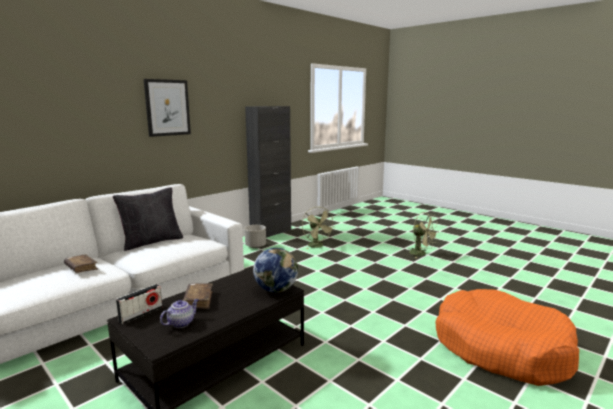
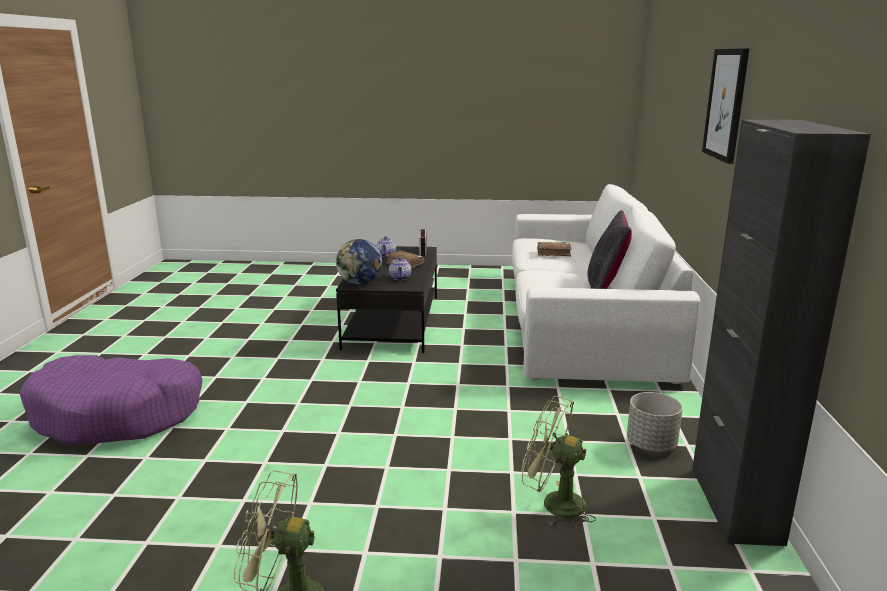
camera: 140 degrees right, 5 degrees up
orange dog bed [435,289,579,386] -> purple dog bed [19,355,202,445]
none -> teapot [389,257,411,280]

